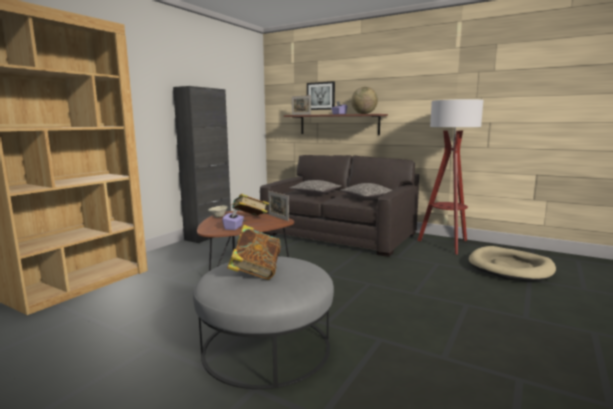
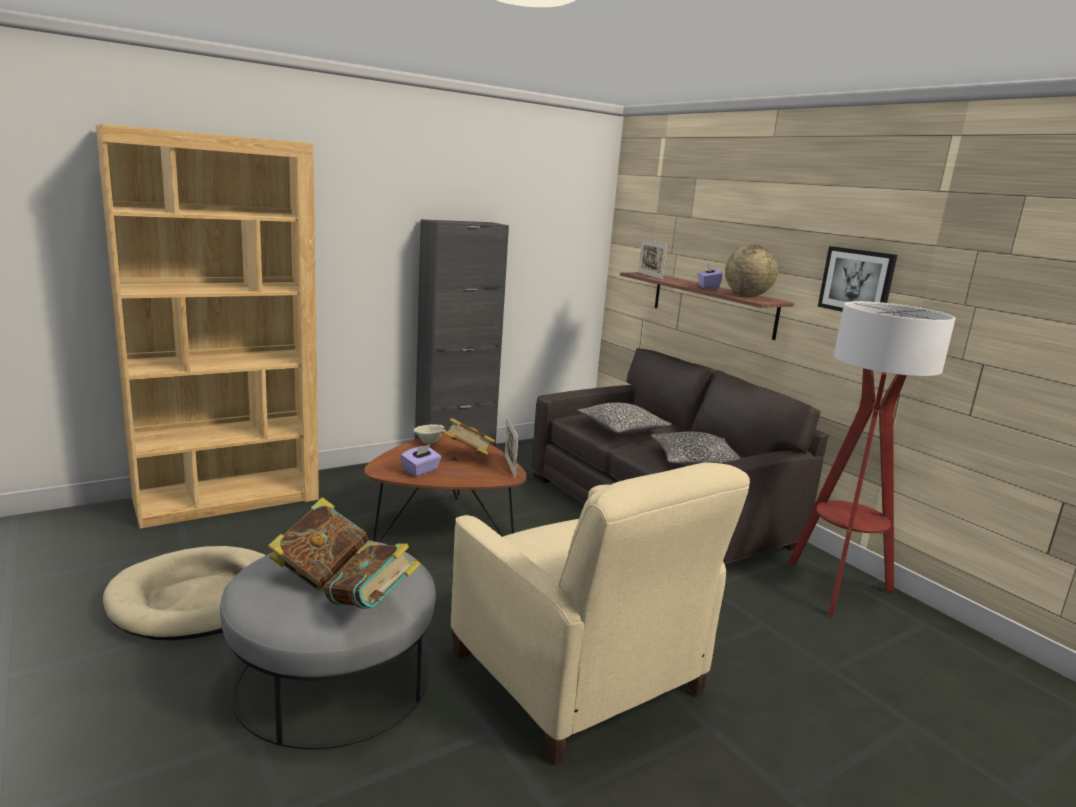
camera: 25 degrees right, 5 degrees up
picture [307,81,335,110] -> picture moved to [818,246,897,312]
beige dog bed [468,246,556,281] -> beige dog bed moved to [103,546,266,640]
none -> book [324,542,421,609]
none -> beige armchair [451,462,750,765]

